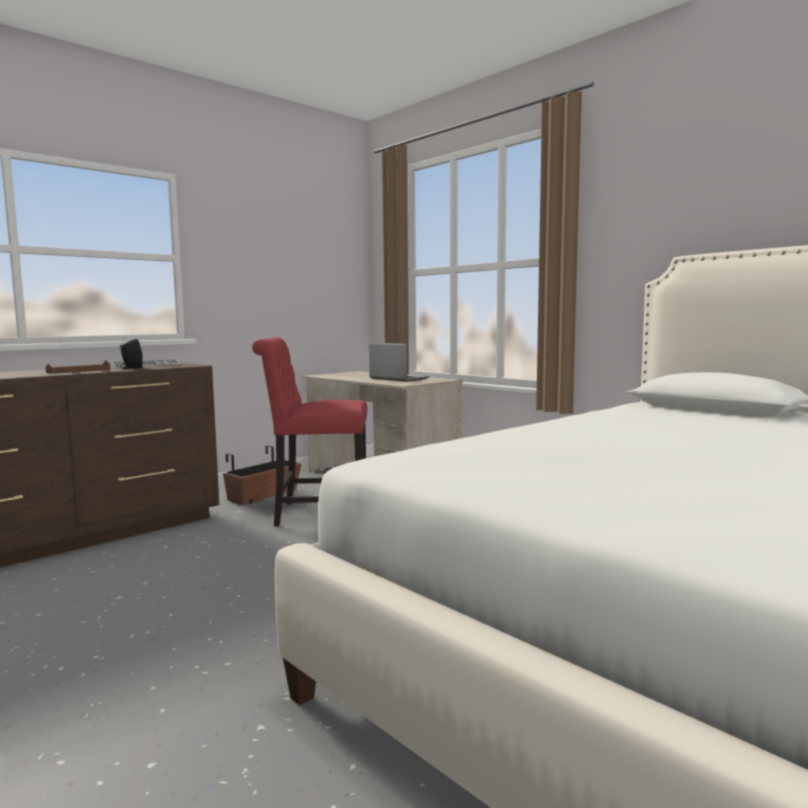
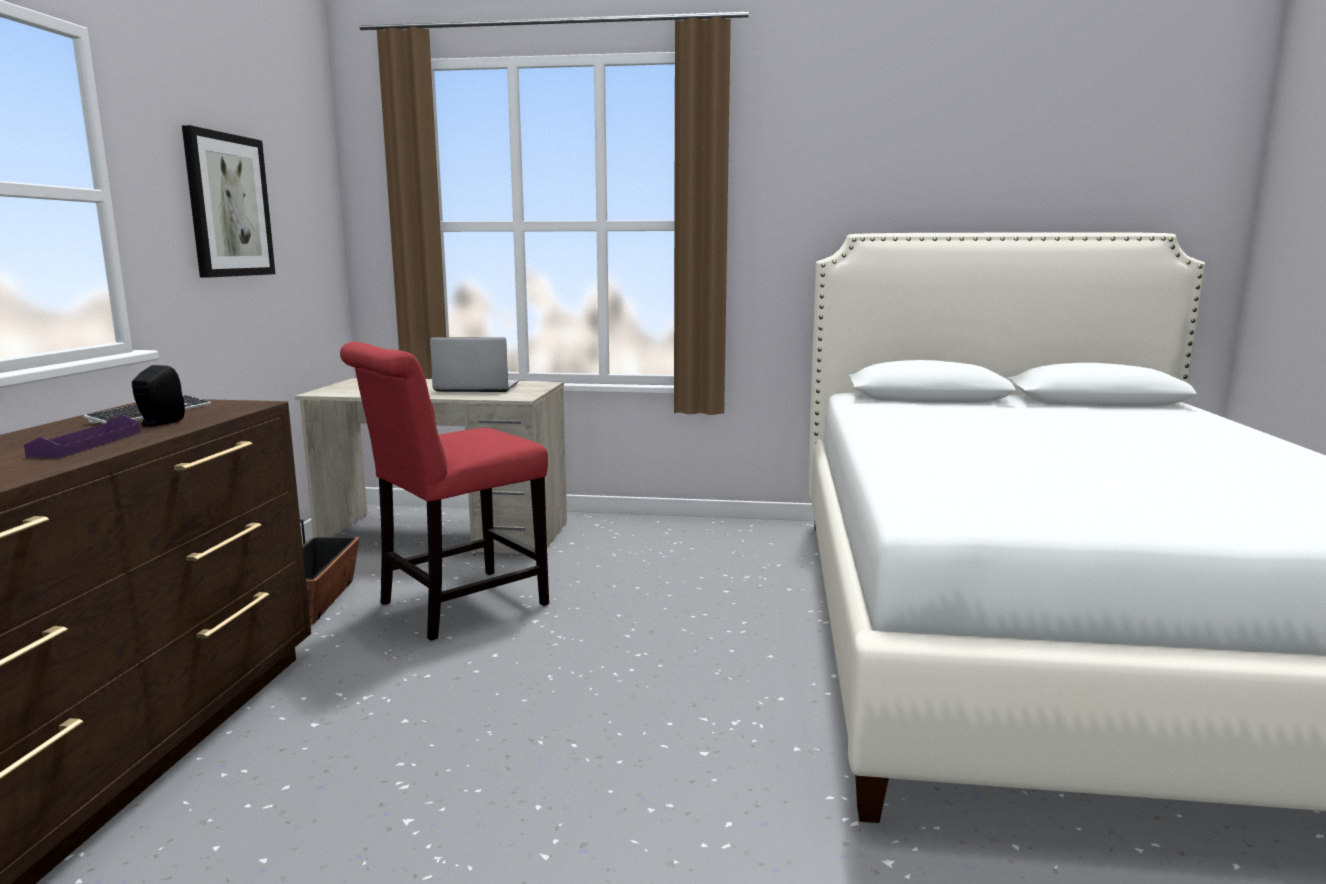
camera: 40 degrees left, 5 degrees up
brown tray [45,360,110,374] -> purple tray [24,414,141,458]
none -> picture [182,125,275,278]

